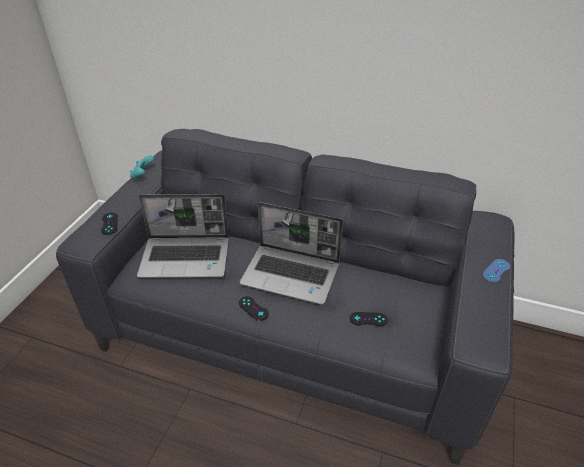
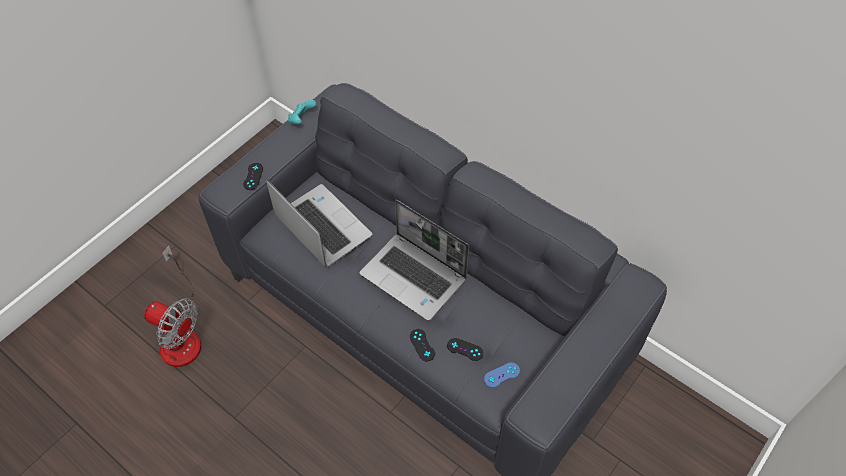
camera: 20 degrees right, 15 degrees up
laptop [137,194,229,278] -> laptop turned 150 degrees counterclockwise [266,179,372,268]
black game controller [239,296,269,321] -> black game controller moved to [410,329,435,361]
blue game controller [483,259,510,282] -> blue game controller moved to [484,362,520,388]
none -> fan [144,246,201,367]

